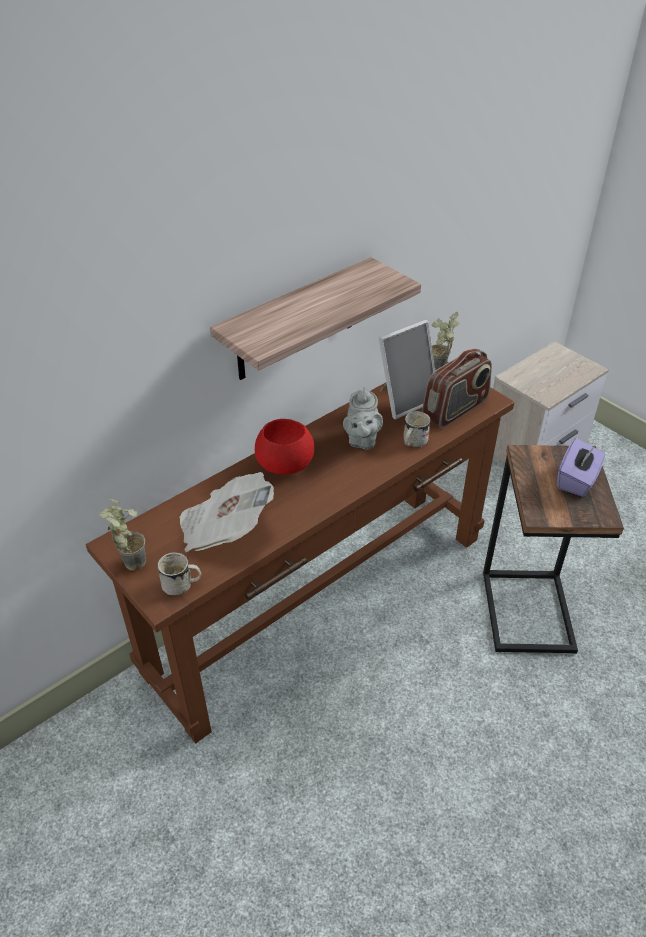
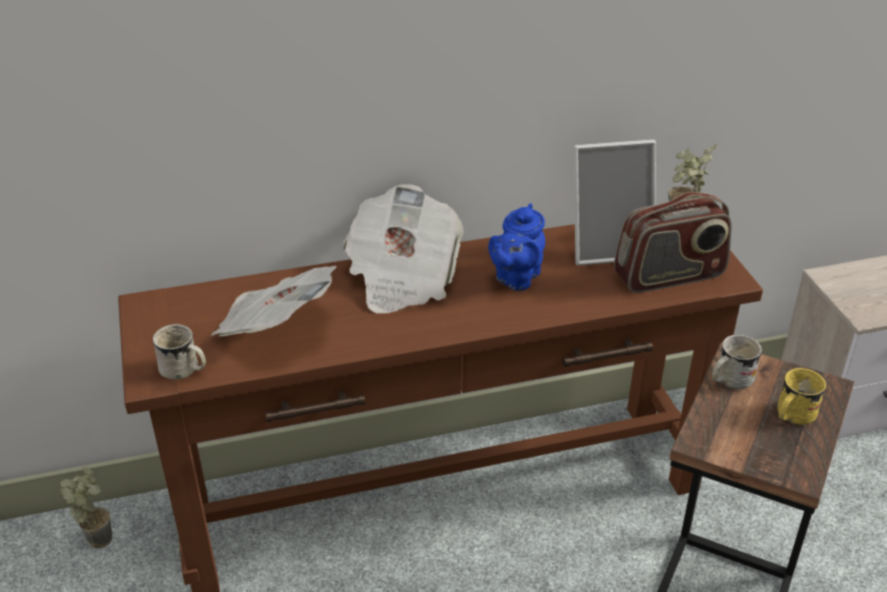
camera: 25 degrees right, 5 degrees down
potted plant [99,499,146,571] -> potted plant moved to [60,467,112,549]
shelf [210,257,421,380] -> none
red bowl [255,419,314,475] -> newspaper [344,184,464,314]
grey teapot [343,386,383,450] -> blue teapot [488,203,545,291]
white mug [404,411,431,447] -> white mug moved to [712,334,762,391]
purple tissue box [557,438,605,497] -> yellow mug [777,368,827,427]

